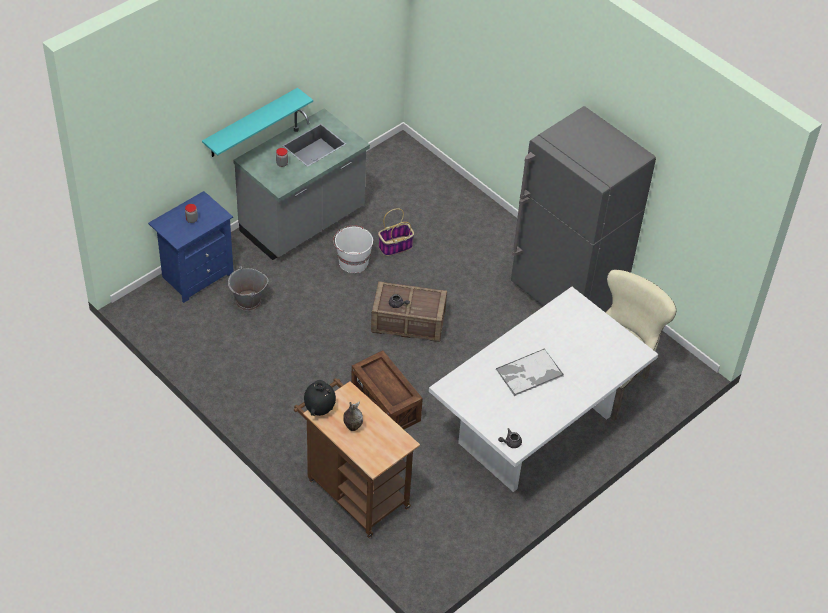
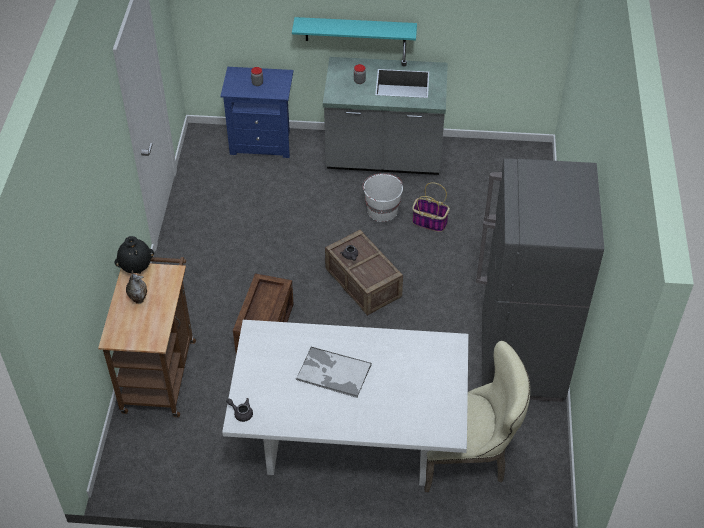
camera: 50 degrees right, 0 degrees up
grey bucket [228,266,269,311] -> none

